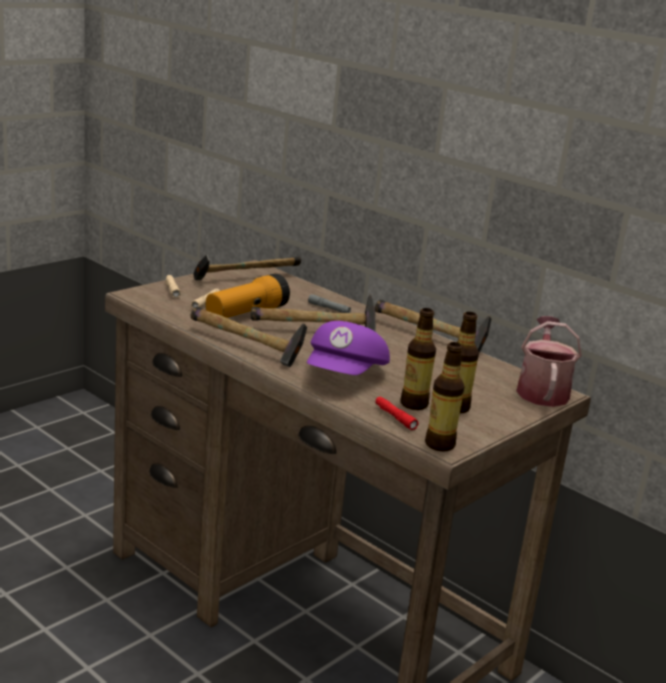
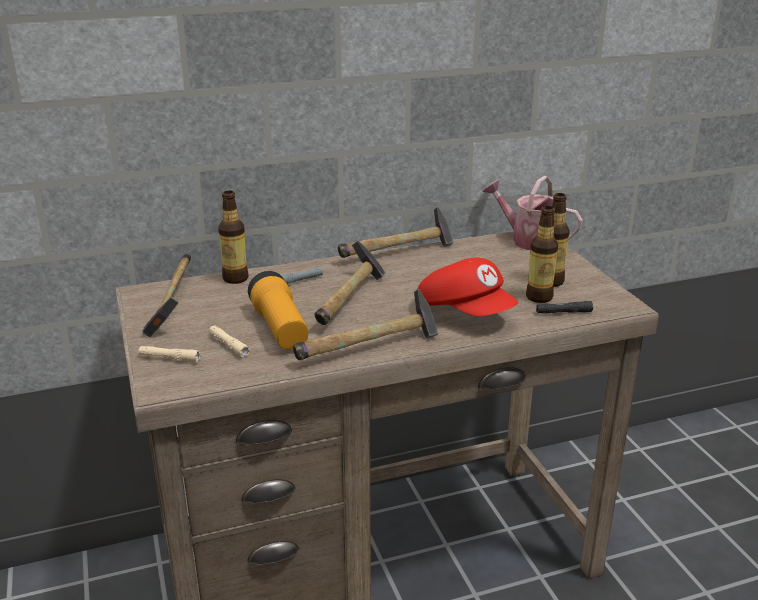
camera: 60 degrees left, 5 degrees up
purple cap [307,321,390,375] -> red cap [417,258,518,317]
red flashlight [376,397,419,430] -> black flashlight [536,301,593,313]
bottle [425,342,464,452] -> bottle moved to [218,190,249,284]

